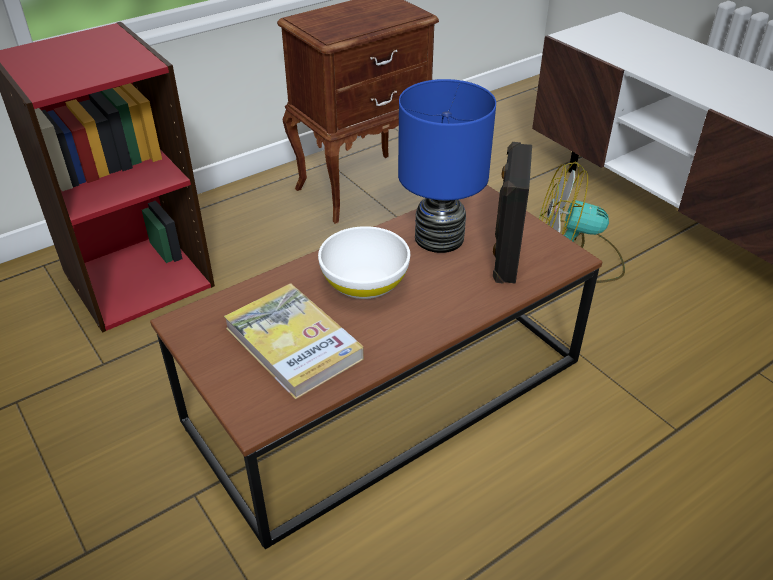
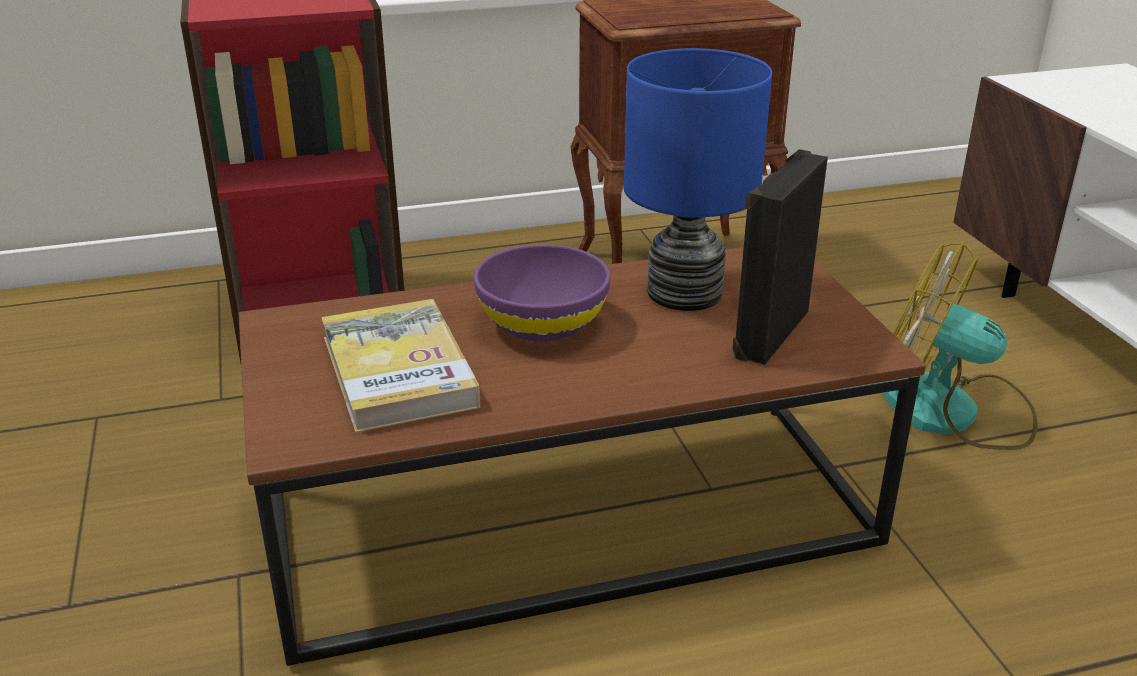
camera: 20 degrees right, 10 degrees down
white bowl [318,226,410,299] -> purple bowl [474,244,611,342]

